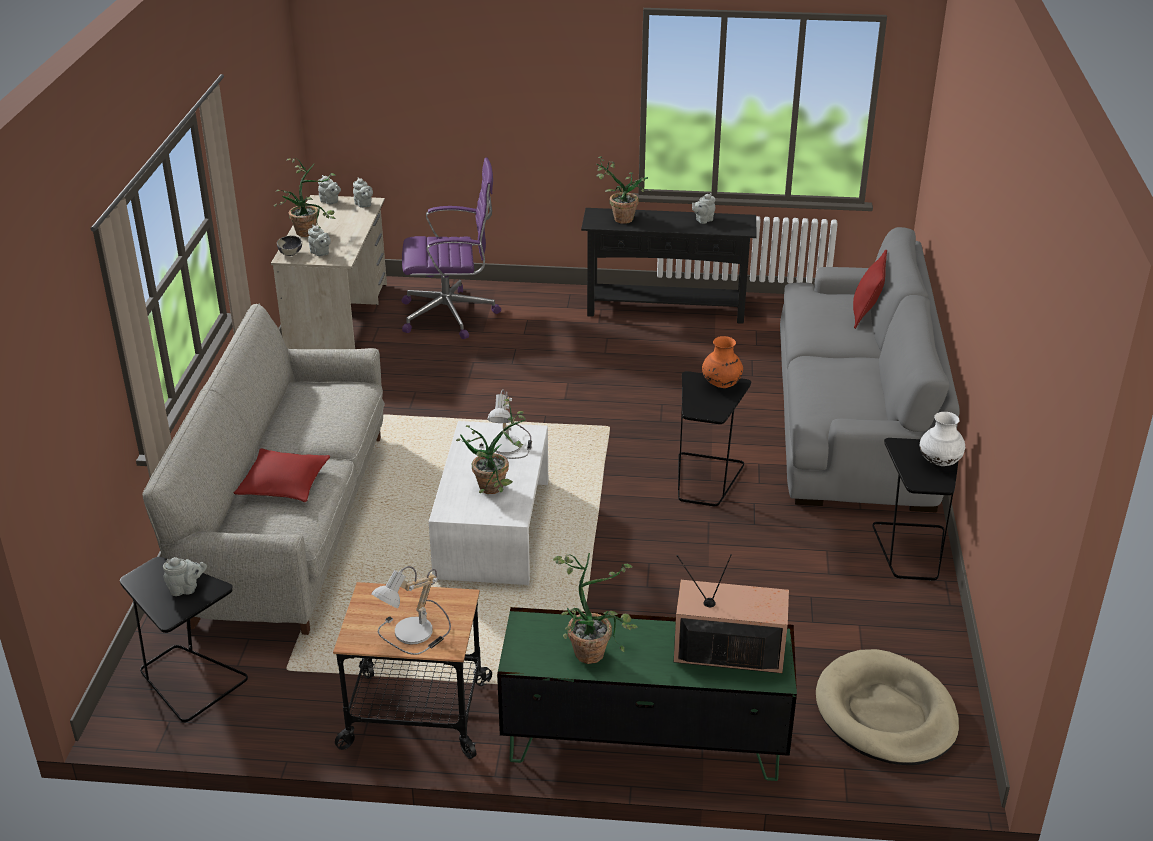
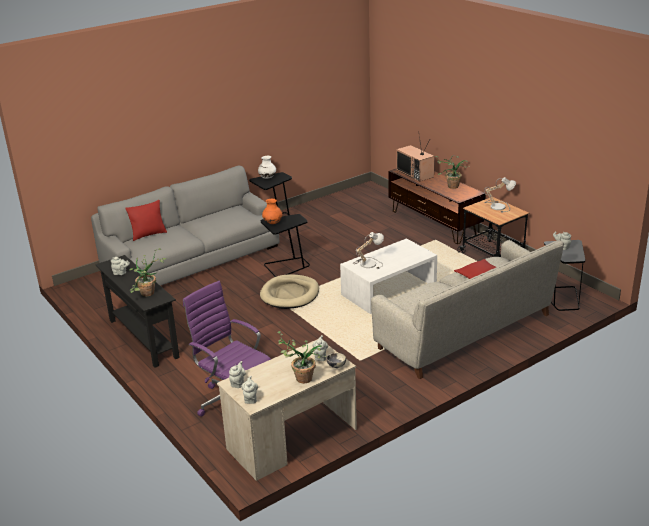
camera: 130 degrees left, 5 degrees down
potted plant [456,399,526,494] -> none
green tv stand [497,607,797,781] -> brown tv stand [389,168,486,244]
beige dog bed [816,649,959,765] -> beige dog bed moved to [260,275,319,309]

